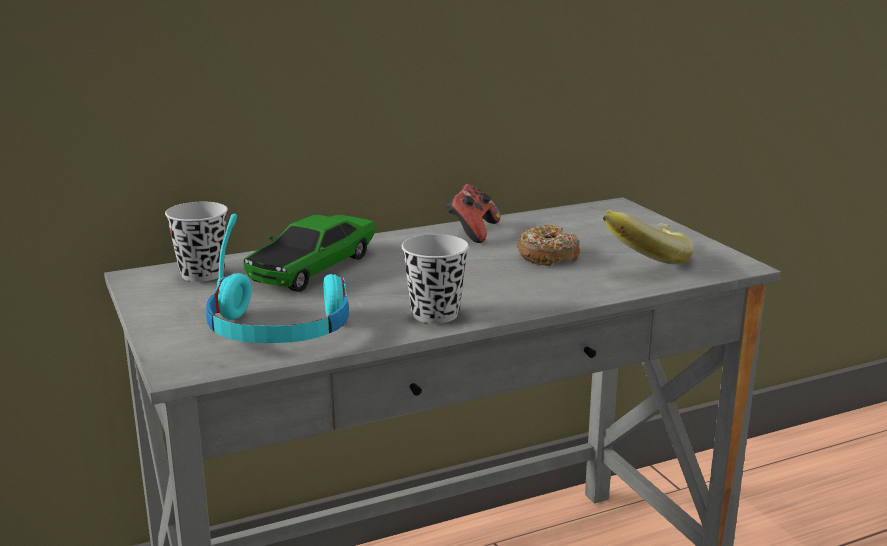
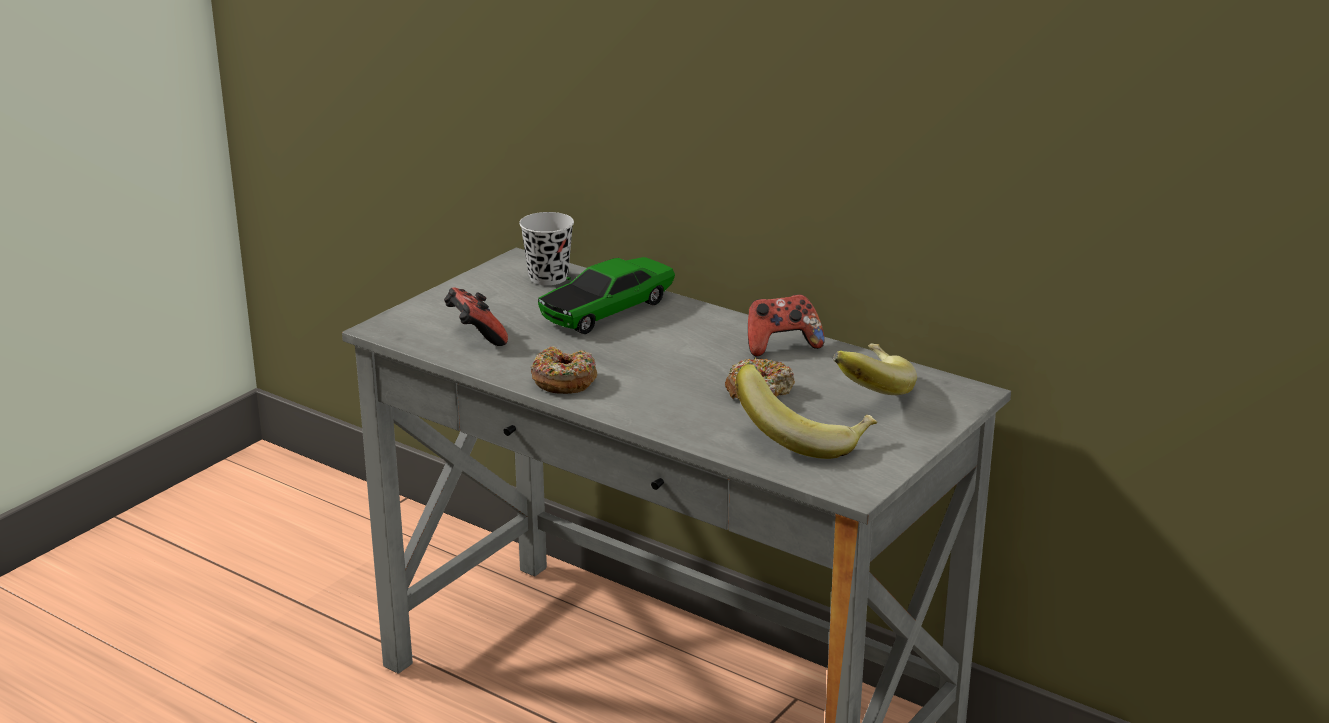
camera: 60 degrees right, 5 degrees up
turquoise headphones [206,214,349,343] -> game controller [444,287,508,346]
toy car [243,215,376,292] -> toy car turned 45 degrees counterclockwise [538,257,675,334]
black cup [401,234,469,324] -> donut [531,346,597,394]
none -> banana [833,344,917,395]

